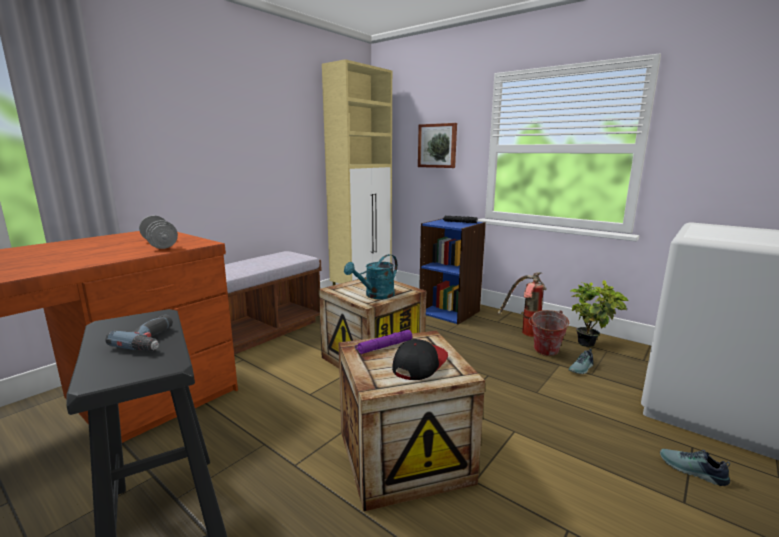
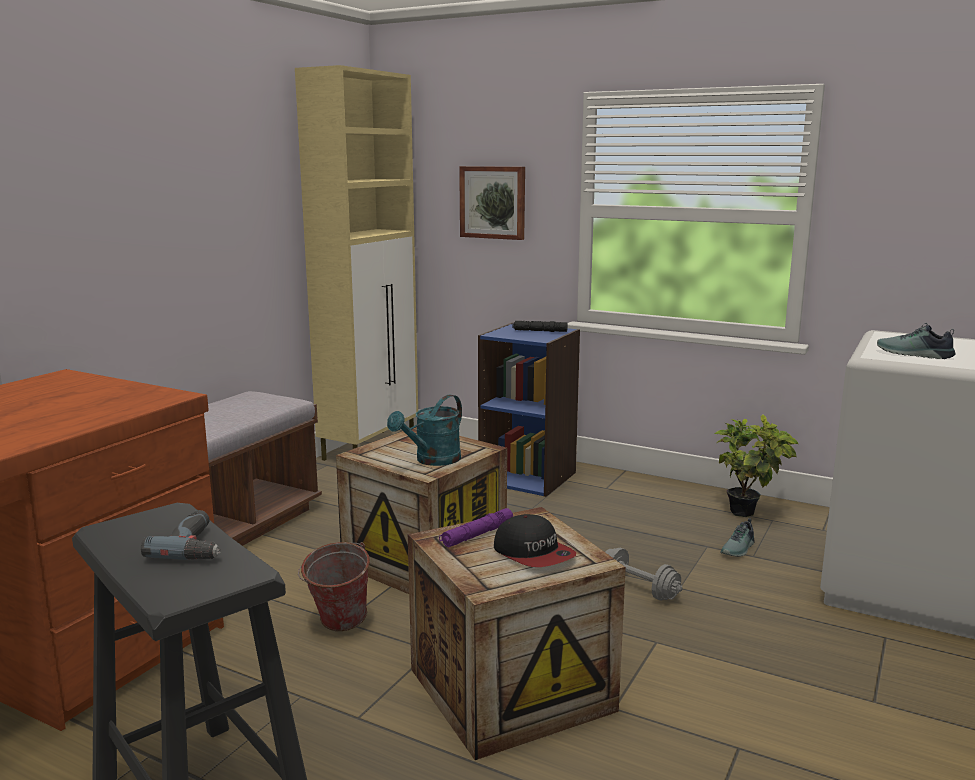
camera: 10 degrees left, 0 degrees up
grey dumbbell [139,215,178,249] -> grey dumbbell moved to [605,548,683,600]
cap [392,339,448,380] -> cap turned 120 degrees clockwise [494,514,576,567]
fire extinguisher [497,272,547,337] -> none
bucket [529,310,569,356] -> bucket moved to [298,542,370,631]
shoe [660,449,730,486] -> shoe moved to [877,323,955,359]

